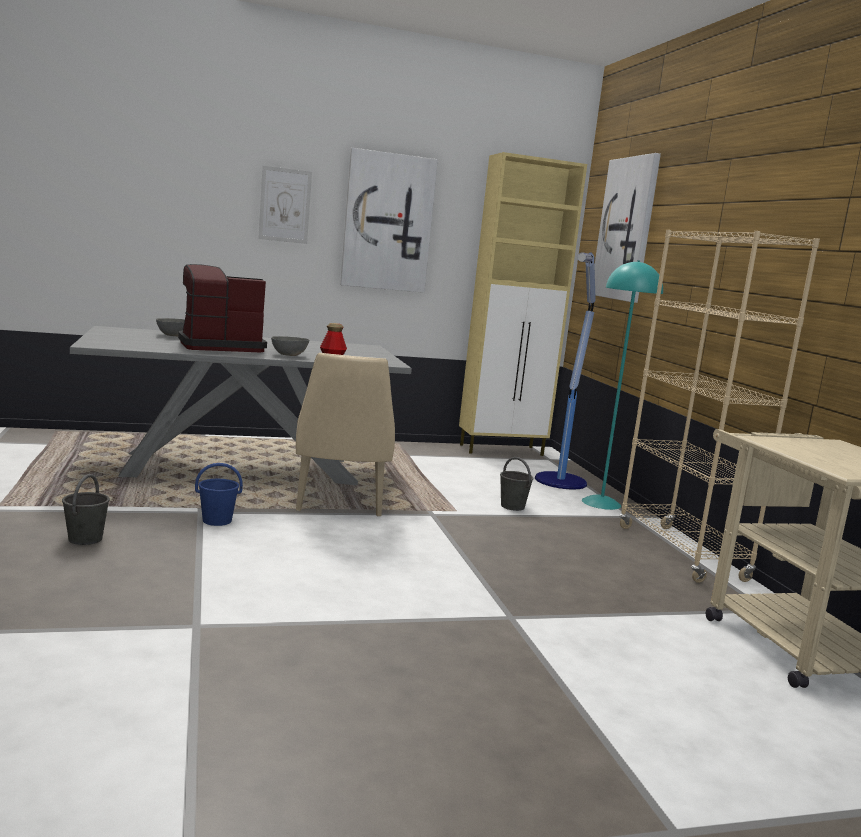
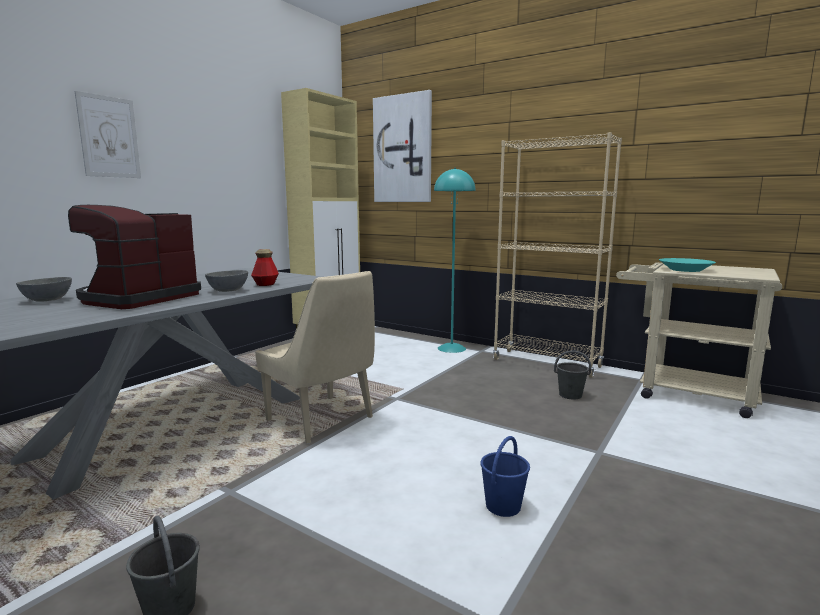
camera: 40 degrees left, 0 degrees up
blue bucket [195,463,243,526] -> blue bucket moved to [481,436,530,517]
picture [340,148,438,293] -> none
grey bucket [500,457,533,511] -> grey bucket moved to [554,350,591,400]
floor lamp [535,253,596,489] -> none
none -> turquoise bowl [659,258,716,272]

